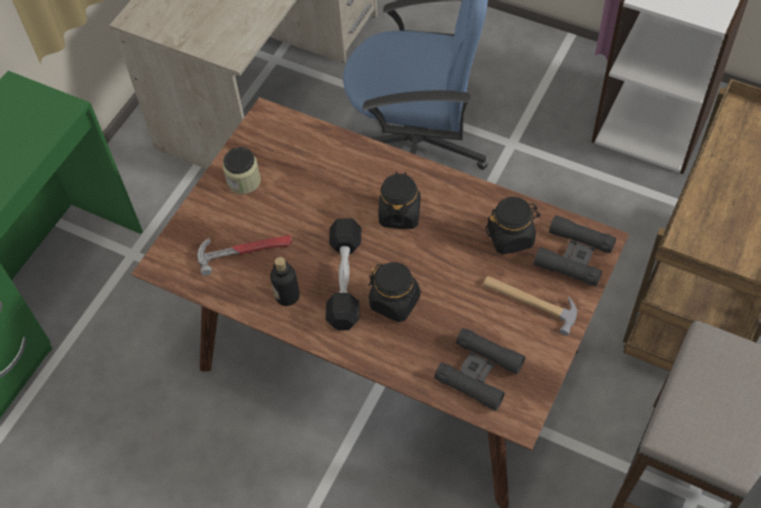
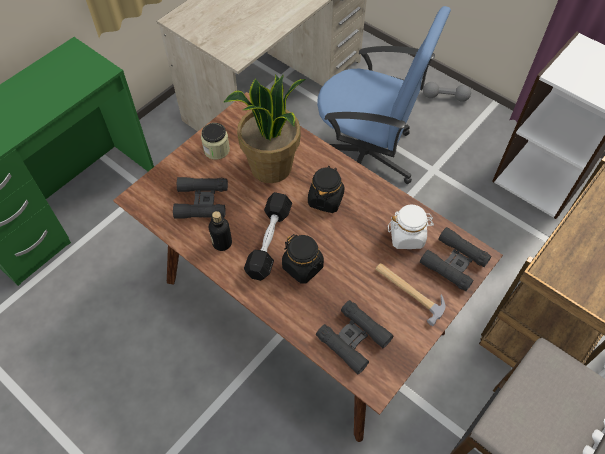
camera: 10 degrees right, 0 degrees up
hammer [197,235,292,276] -> black binoculars [173,177,228,219]
black jar [485,197,541,255] -> white jar [388,205,434,249]
none -> potted plant [224,74,306,183]
none -> grey dumbbell [423,82,471,102]

